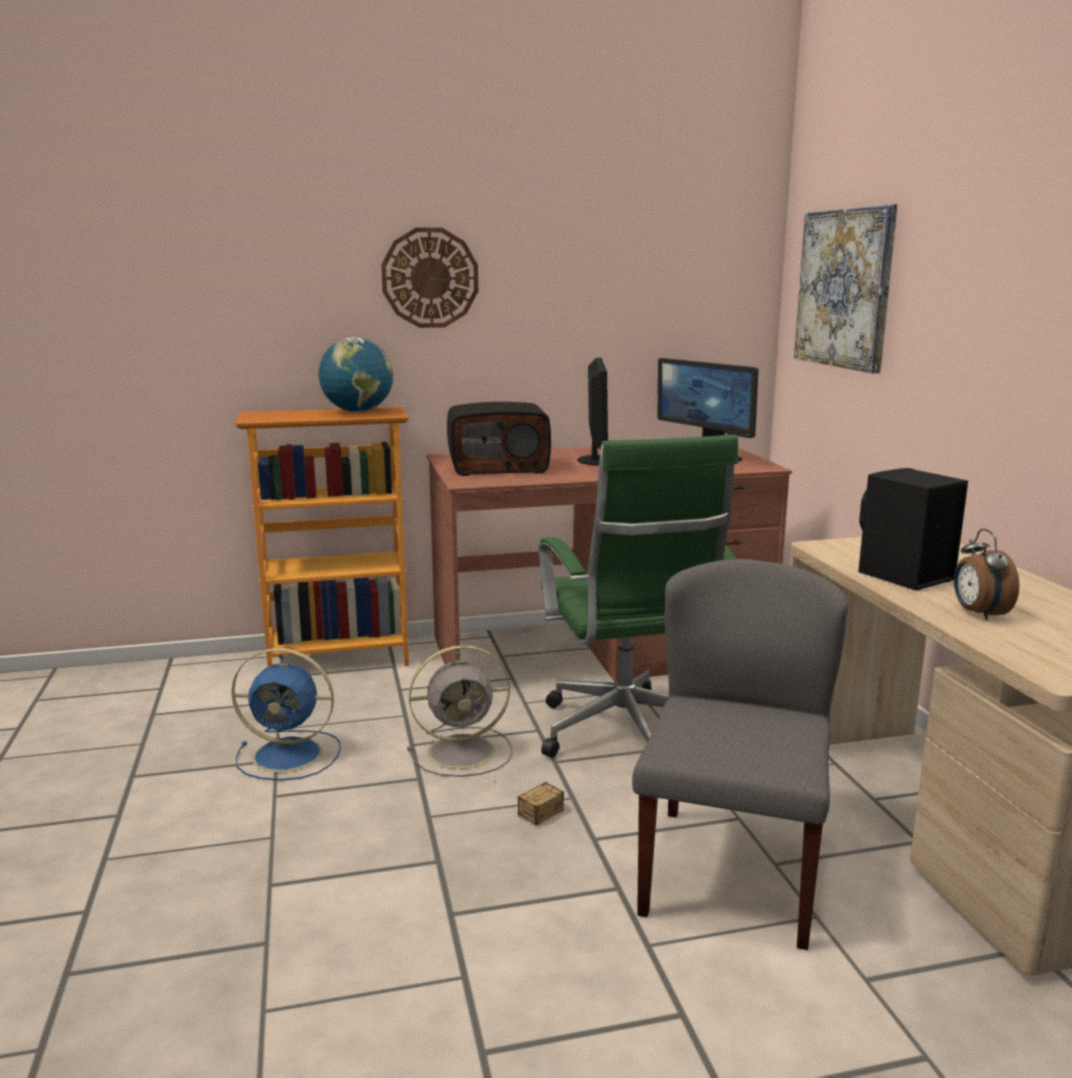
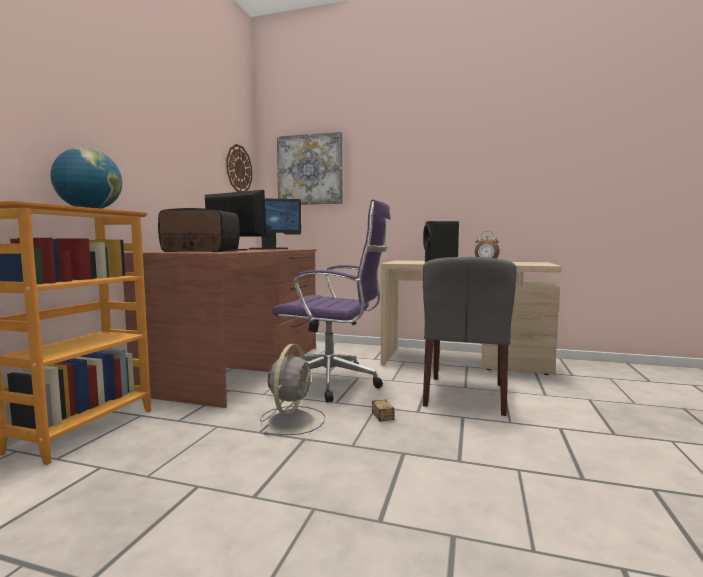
camera: 60 degrees left, 10 degrees down
blue fan [231,648,341,780] -> none
wall clock [381,228,478,328] -> wall clock moved to [226,144,252,192]
radio [447,402,551,476] -> radio turned 105 degrees counterclockwise [158,208,240,252]
green office chair [539,435,738,758] -> purple office chair [272,199,391,403]
grey chair [632,559,849,950] -> grey chair turned 120 degrees counterclockwise [423,257,517,416]

